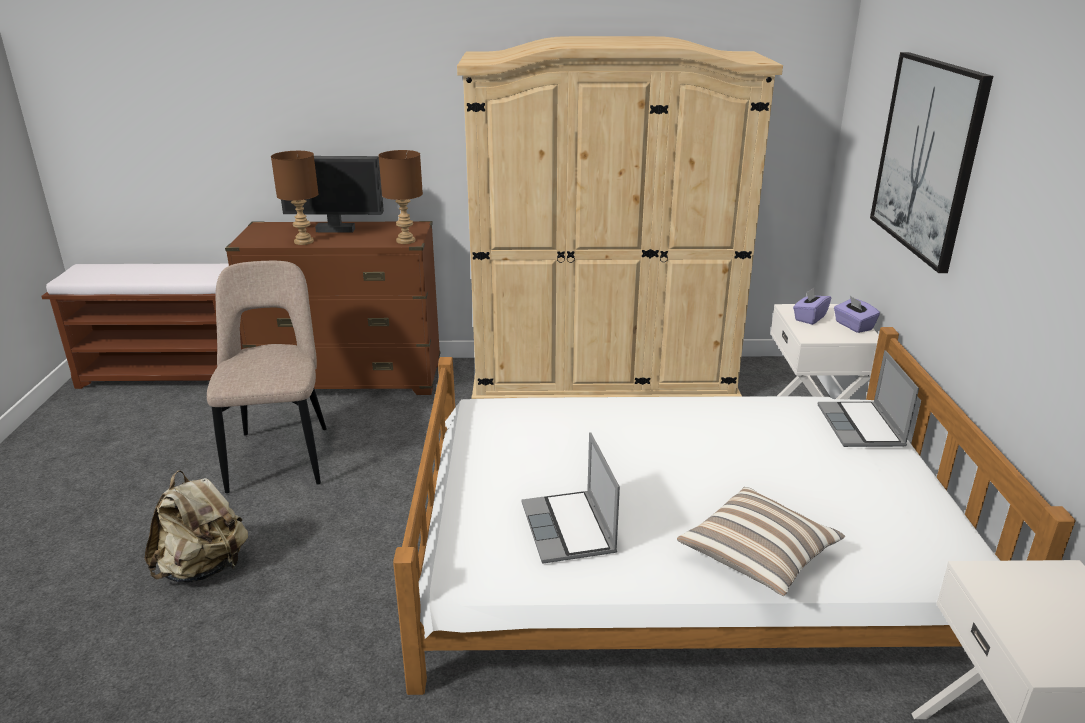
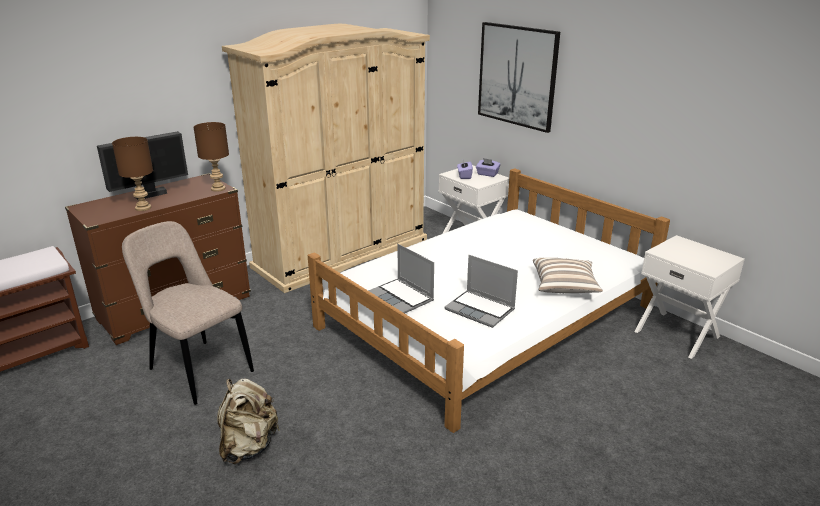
camera: 40 degrees left, 0 degrees up
laptop [818,350,919,447] -> laptop moved to [368,244,434,313]

